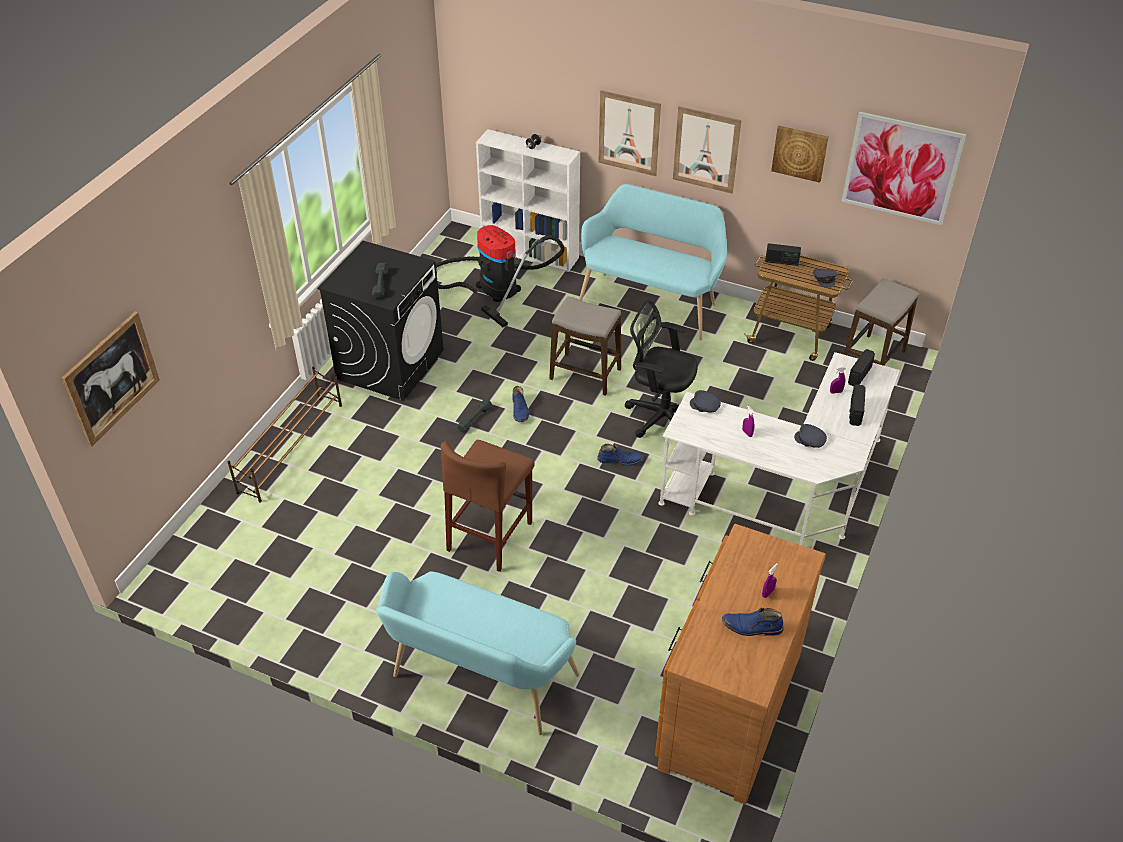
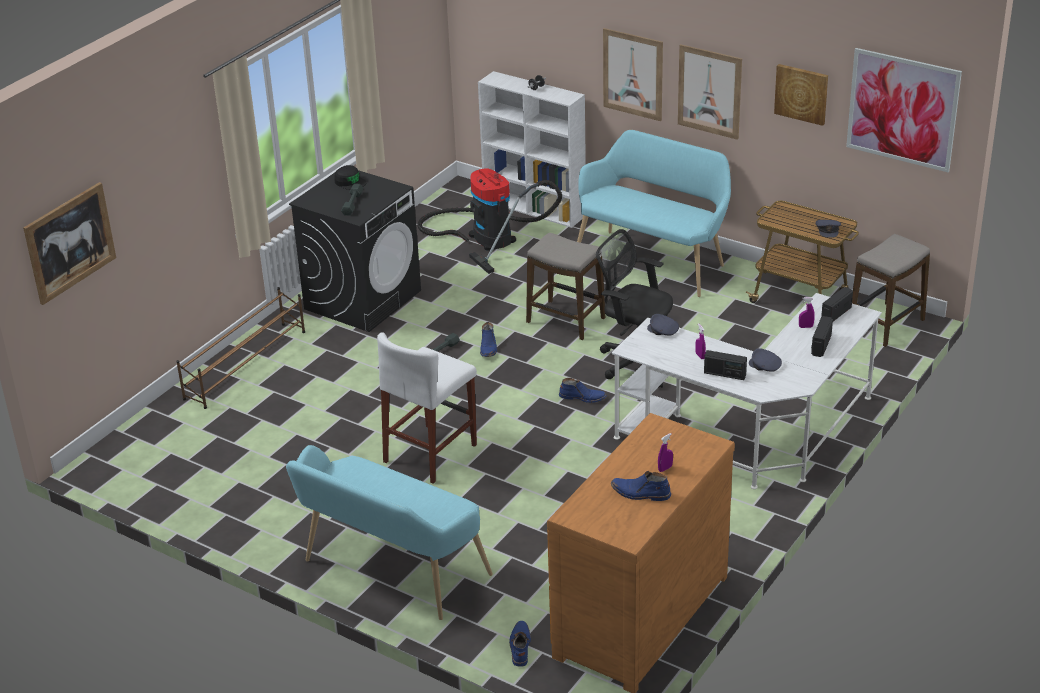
camera: 10 degrees right, 10 degrees down
brown stool [441,440,534,572] -> white stool [377,332,477,484]
radio [765,243,801,266] -> radio moved to [704,350,747,380]
none -> black cap [334,165,366,190]
none -> blue boot [509,621,531,667]

